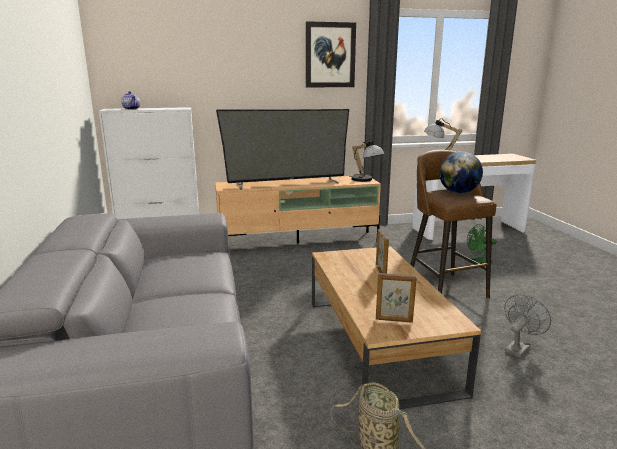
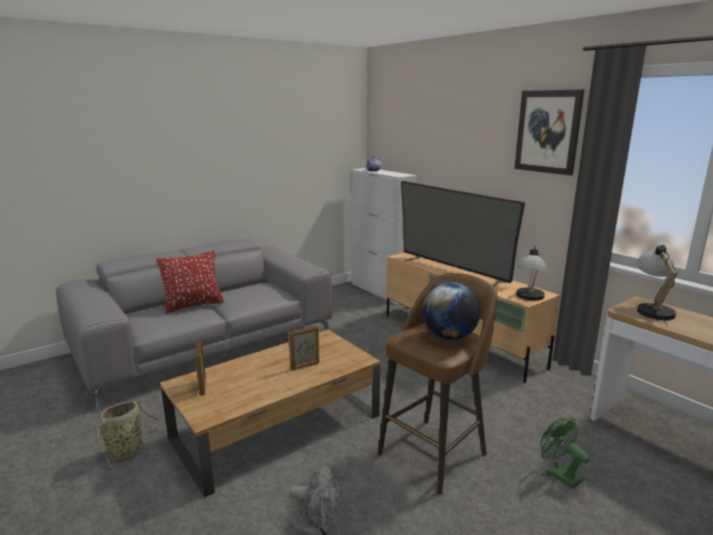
camera: 65 degrees right, 0 degrees up
none -> red pillow [156,250,224,314]

